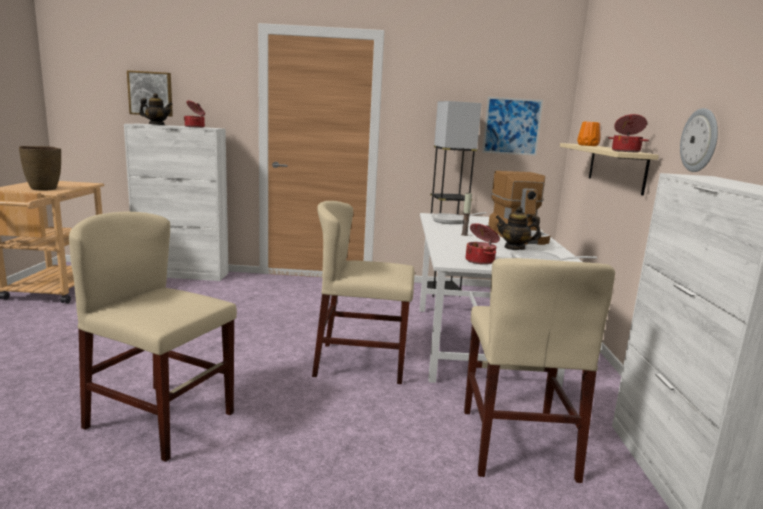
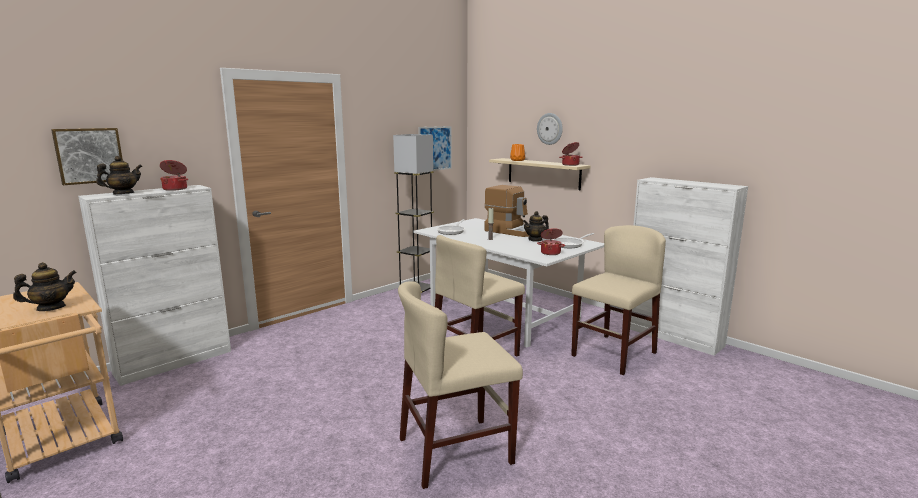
camera: 45 degrees left, 0 degrees up
brown vase [19,146,61,191] -> teapot [13,262,77,311]
beige chair [464,258,615,483] -> beige chair turned 90 degrees counterclockwise [571,225,666,375]
wall clock [680,108,718,172] -> wall clock moved to [537,113,563,145]

